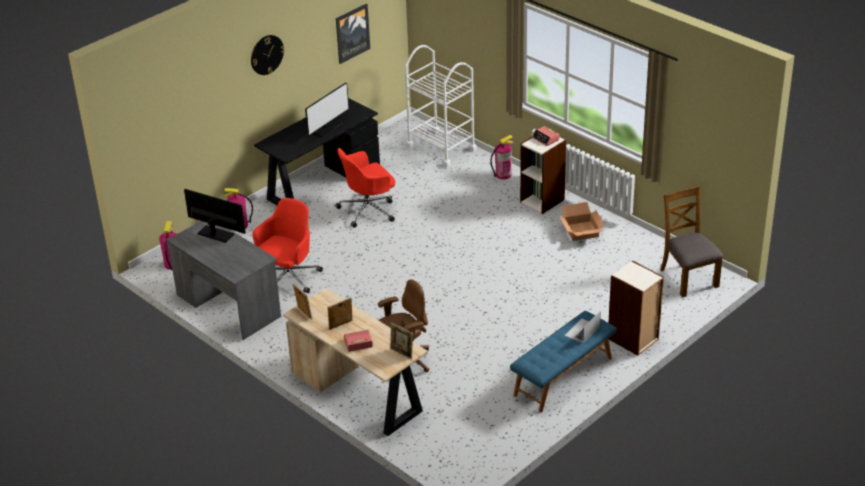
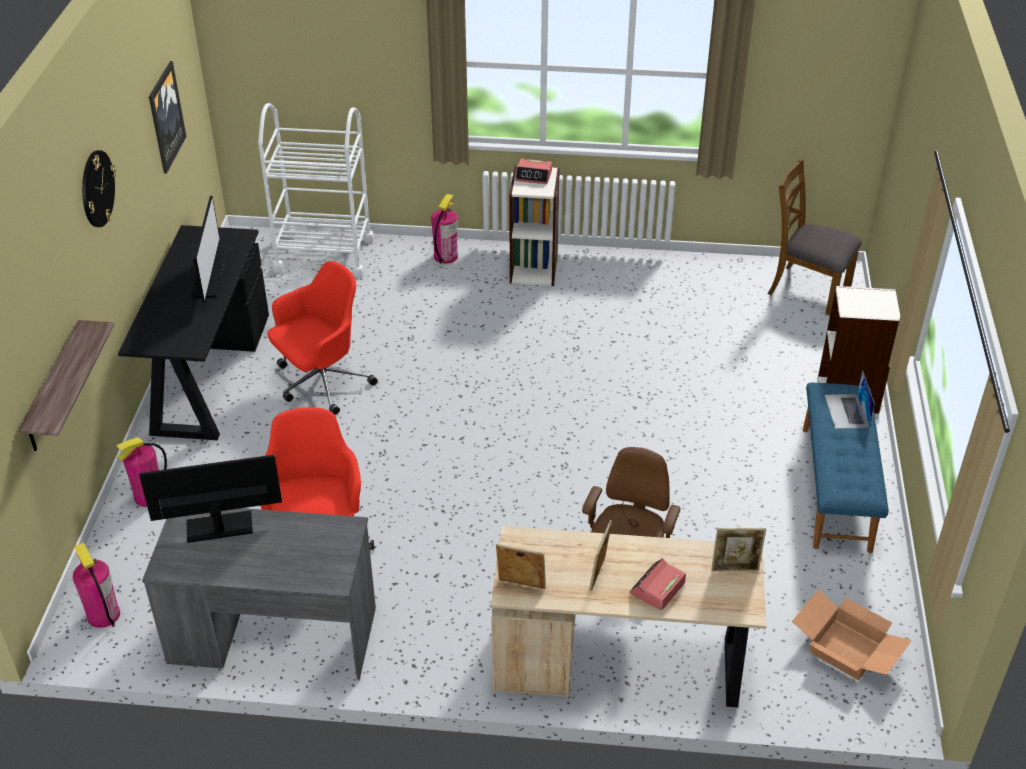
camera: 40 degrees left, 5 degrees up
red office chair [335,148,395,228] -> red office chair turned 150 degrees counterclockwise [267,261,377,415]
cardboard box [560,202,604,241] -> cardboard box moved to [792,589,912,680]
none -> shelf [18,320,114,451]

